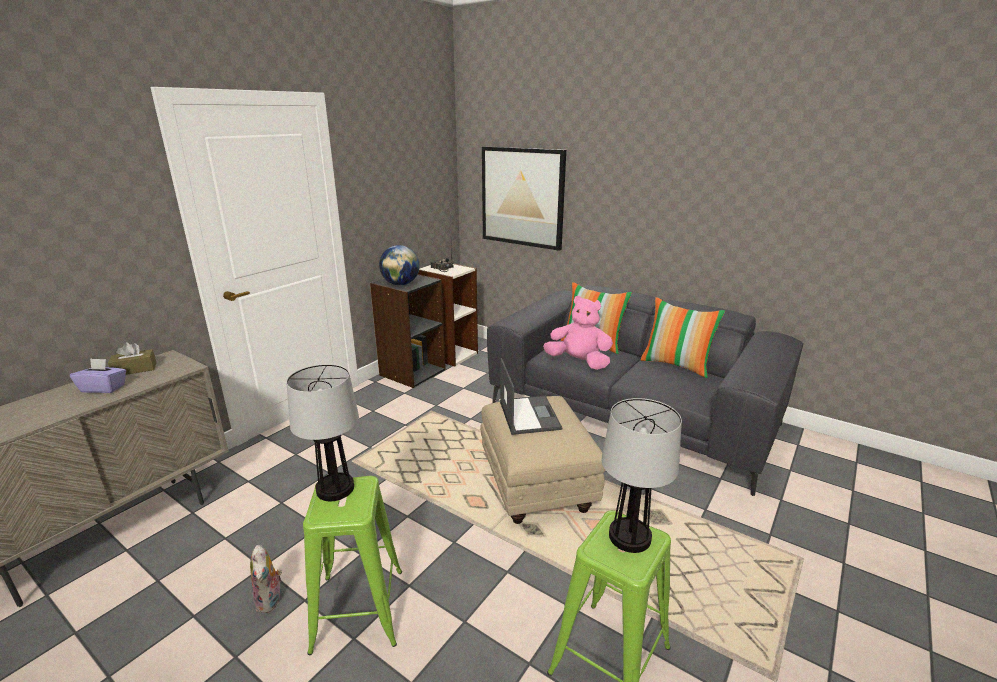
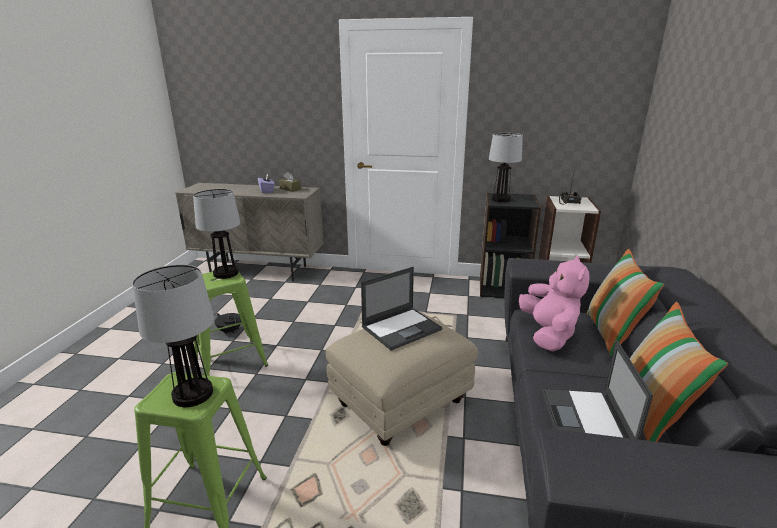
camera: 65 degrees right, 0 degrees up
plush toy [250,545,282,613] -> black teapot [215,313,241,334]
globe [379,245,420,285] -> table lamp [489,133,523,202]
picture [482,146,566,251] -> none
none -> laptop [542,340,653,440]

